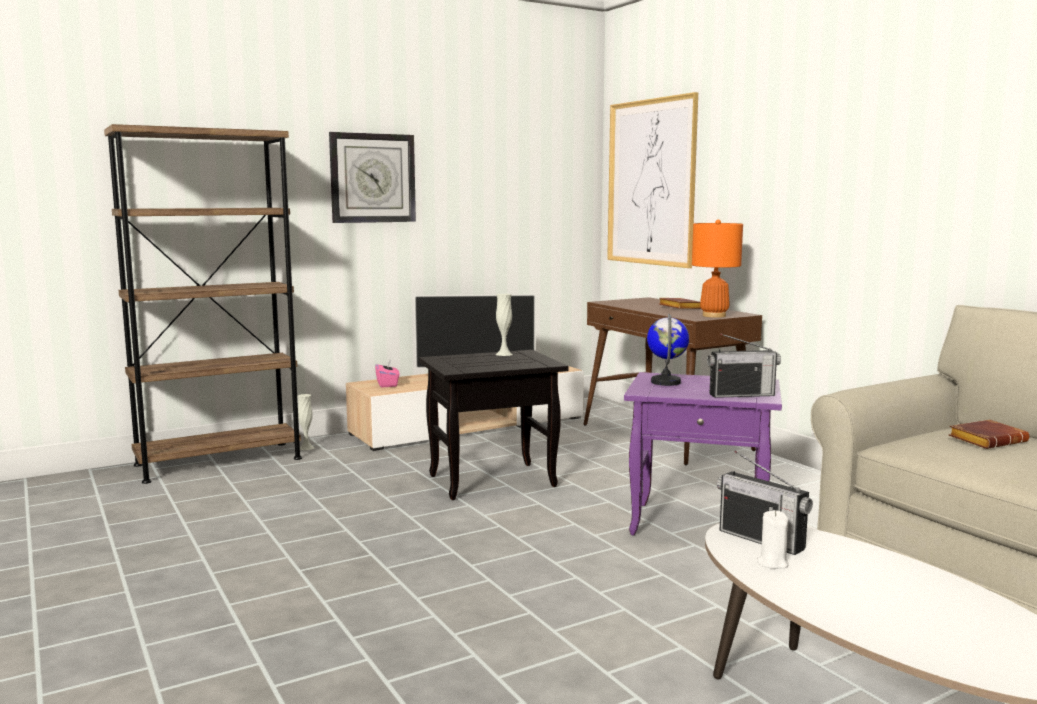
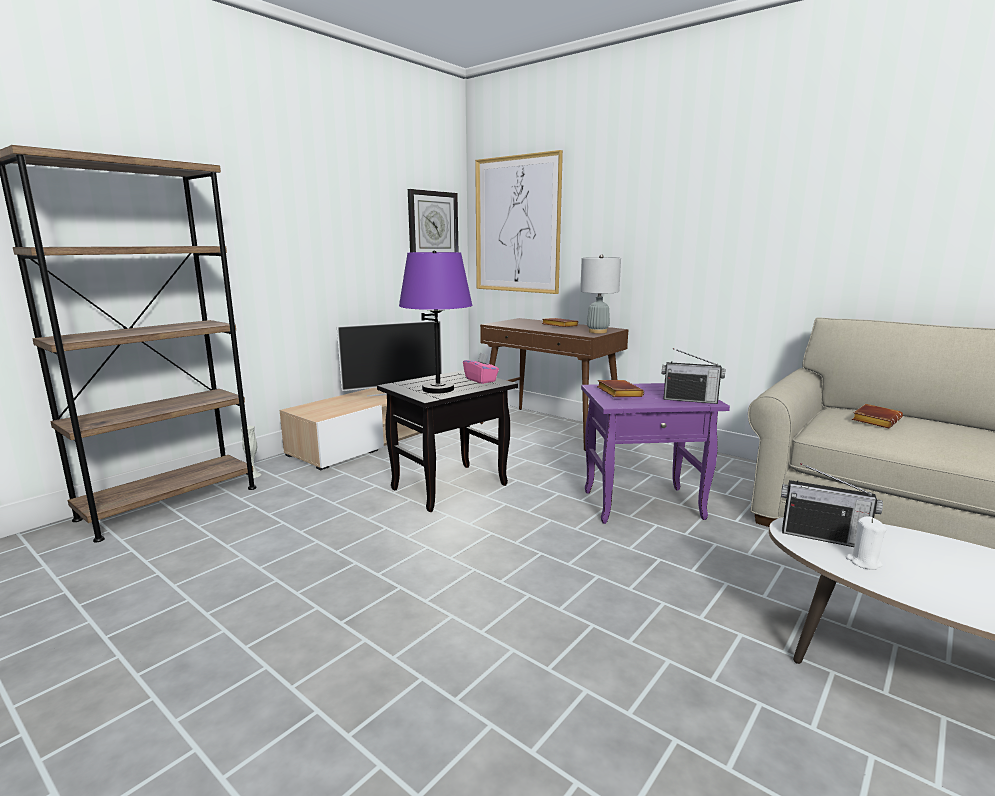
camera: 20 degrees left, 5 degrees up
wall clock [329,132,416,223] -> wall clock moved to [408,189,458,252]
pink tissue box [375,360,400,387] -> pink tissue box moved to [463,352,499,384]
white vase [496,294,513,356] -> none
globe [647,313,689,386] -> brown book [597,380,644,397]
orange table lamp [692,219,743,318] -> grey table lamp [580,254,621,333]
radio [707,333,781,398] -> radio turned 45 degrees clockwise [662,348,725,404]
none -> purple table lamp [399,251,472,394]

